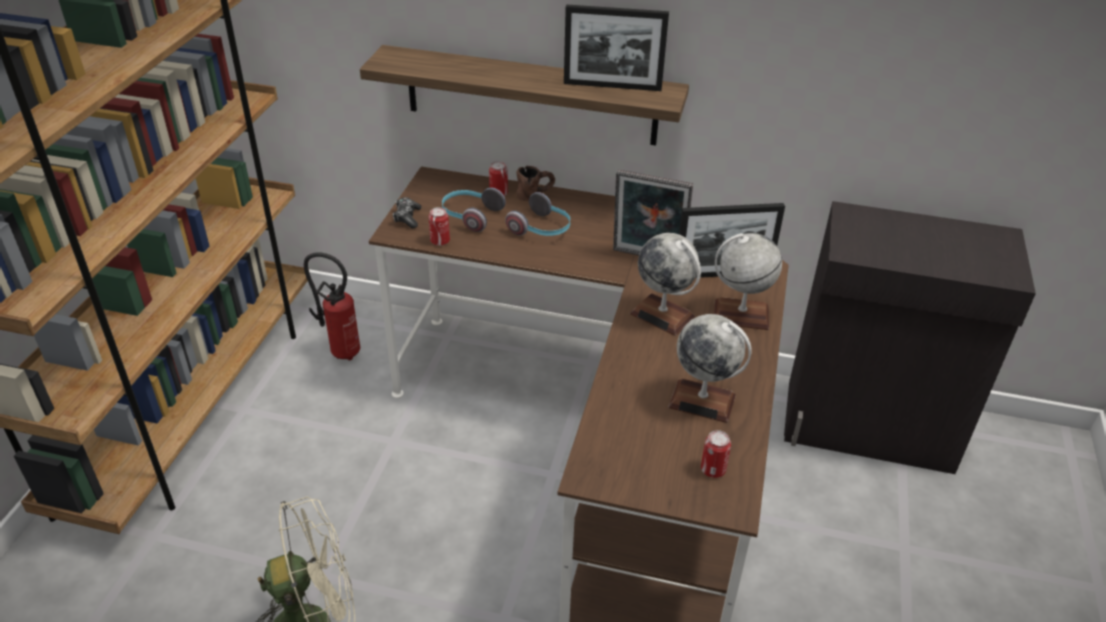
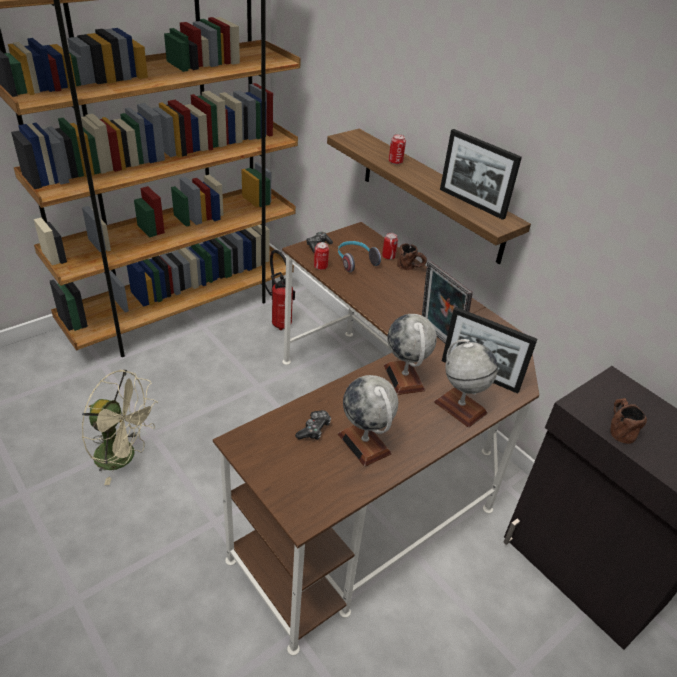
camera: 35 degrees right, 0 degrees up
headphones [505,192,570,236] -> none
can [701,430,731,478] -> can moved to [389,134,406,164]
none -> game controller [295,410,331,440]
none -> brown mug [610,398,647,444]

